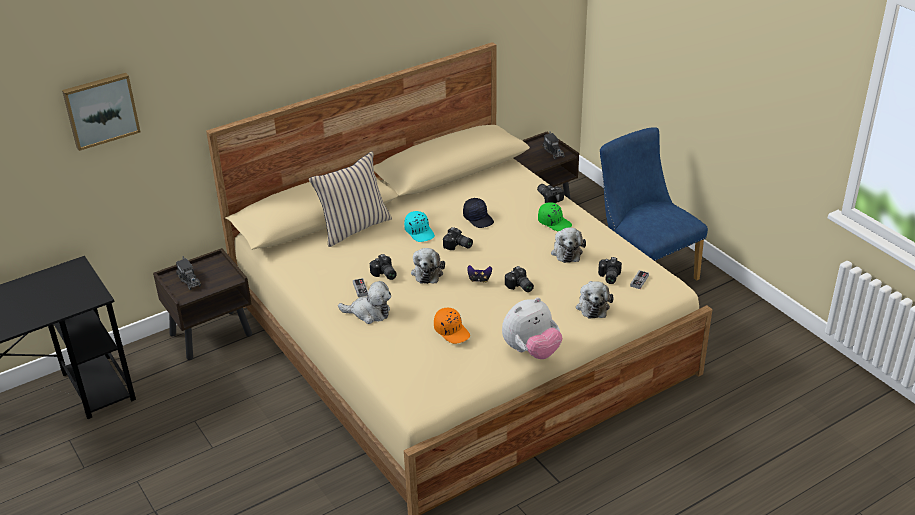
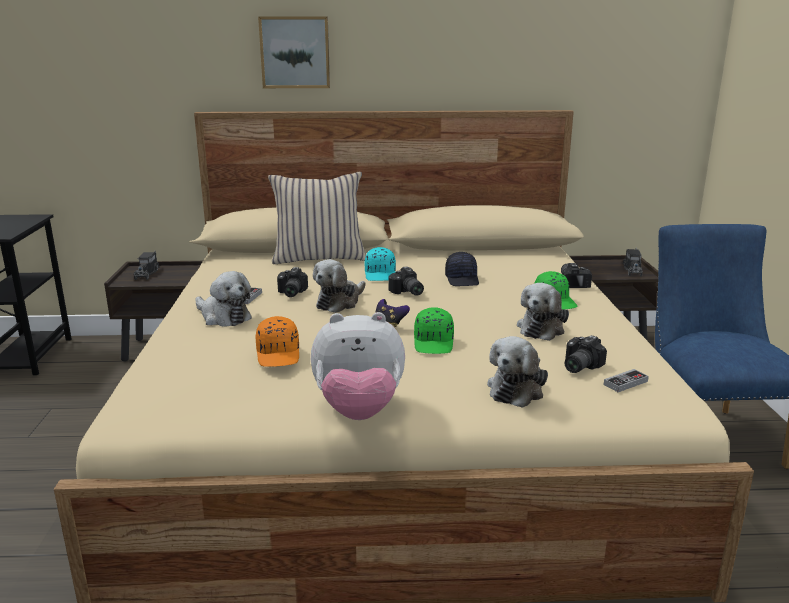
camera: 30 degrees right, 15 degrees down
picture [62,73,141,151] -> picture moved to [258,16,330,88]
camera [505,266,534,292] -> green cap [414,307,454,354]

